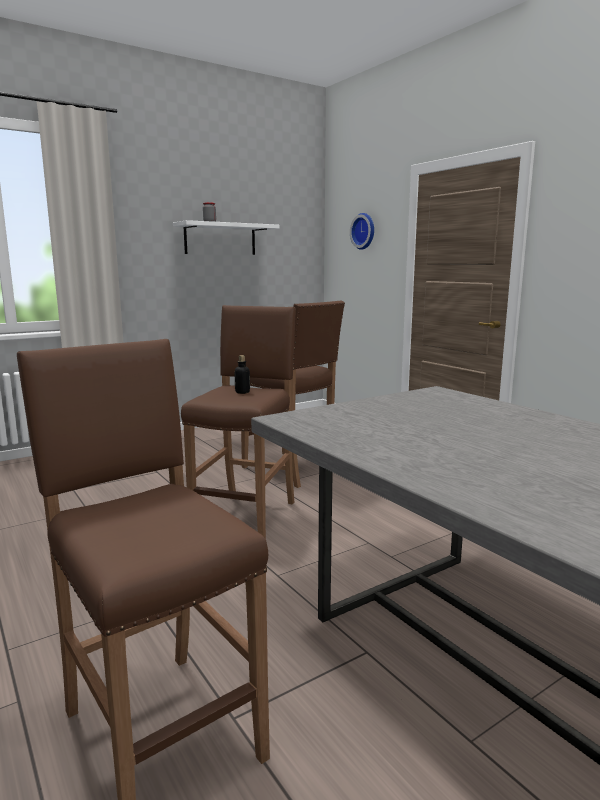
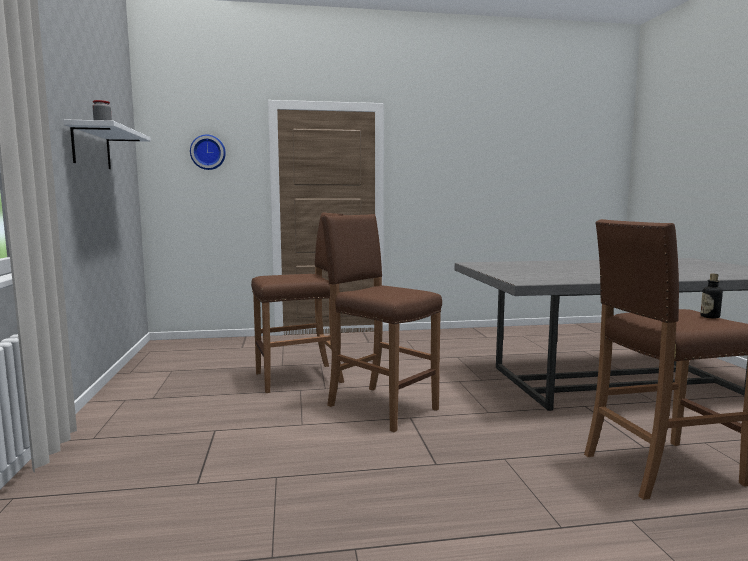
camera: 65 degrees left, 5 degrees down
bottle [234,355,250,394] -> bottle moved to [700,274,723,319]

